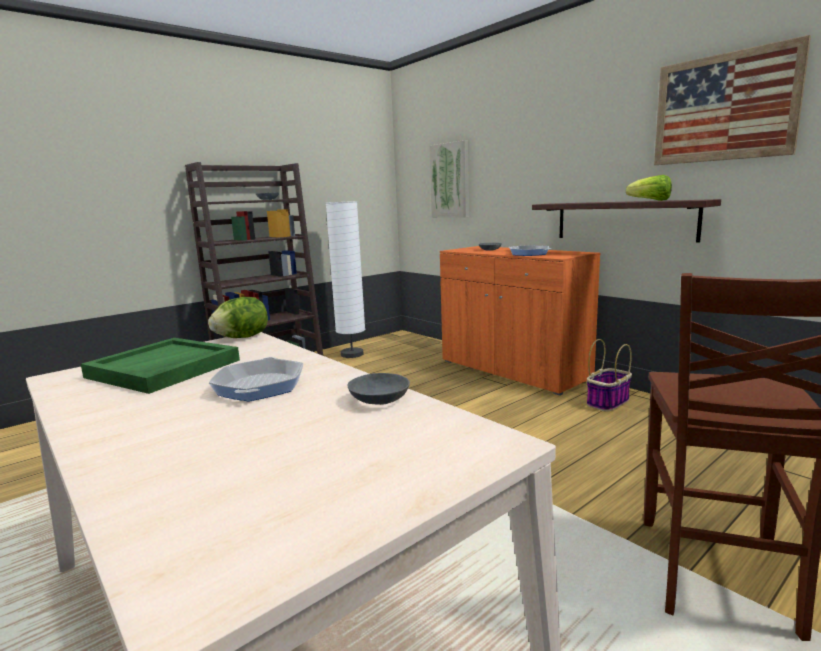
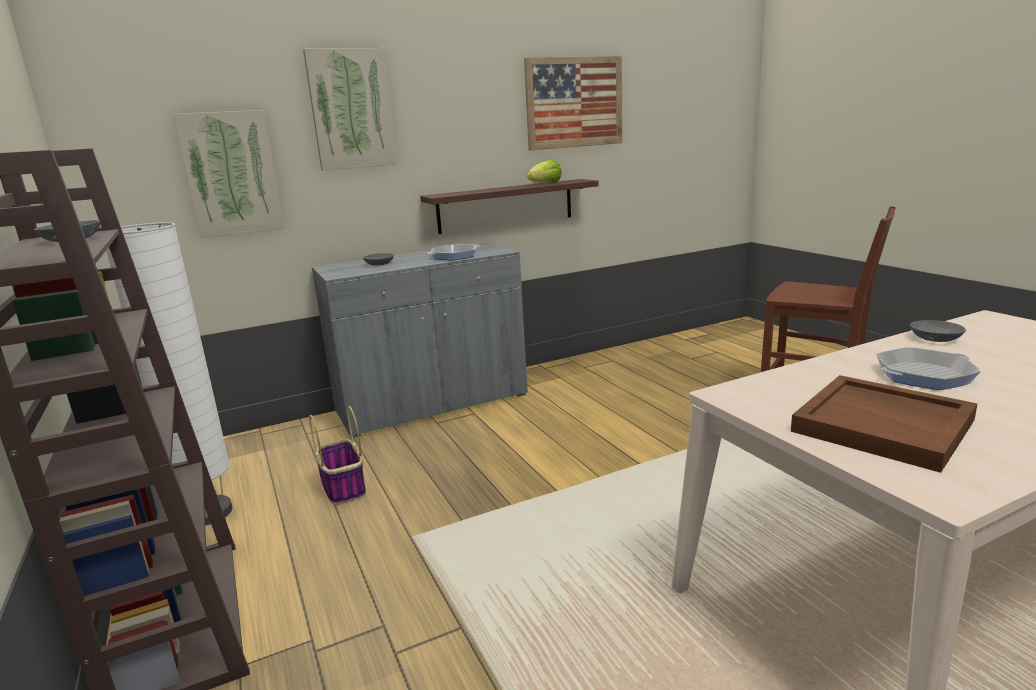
camera: 75 degrees left, 5 degrees up
green tray [81,338,240,394] -> brown tray [791,375,977,473]
lettuce [208,297,268,338] -> none
frying pan [209,357,303,402] -> frying pan turned 150 degrees clockwise [876,347,981,390]
orange cabinet [440,246,600,396] -> grey cabinet [312,242,528,438]
basket [587,339,632,412] -> basket moved to [309,406,366,505]
none -> picture [303,48,397,170]

